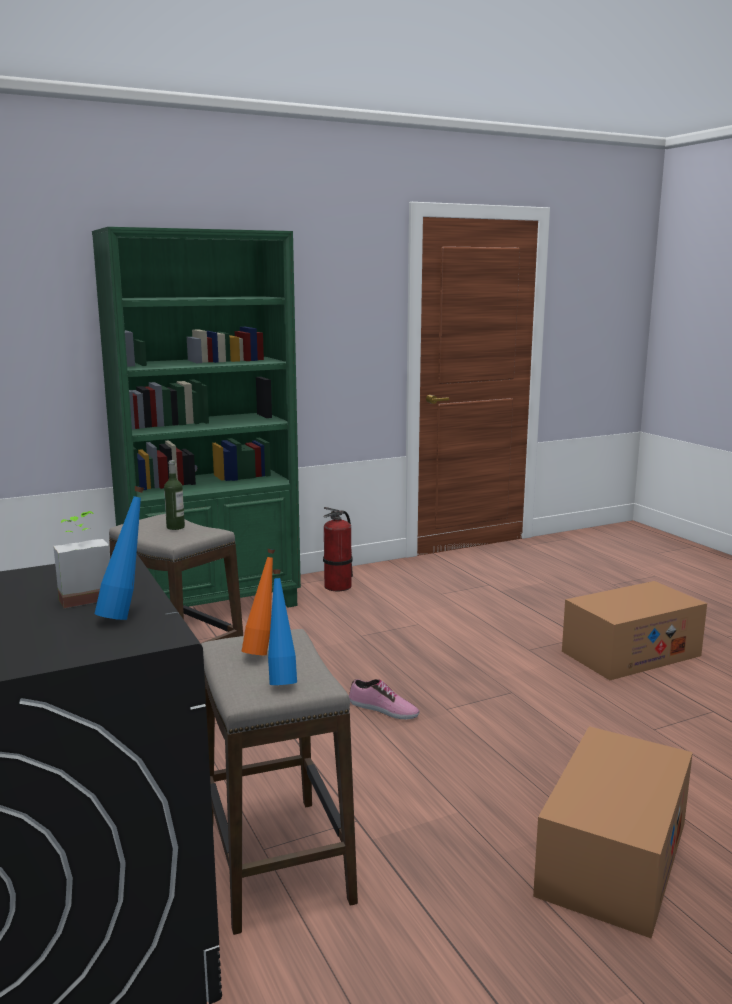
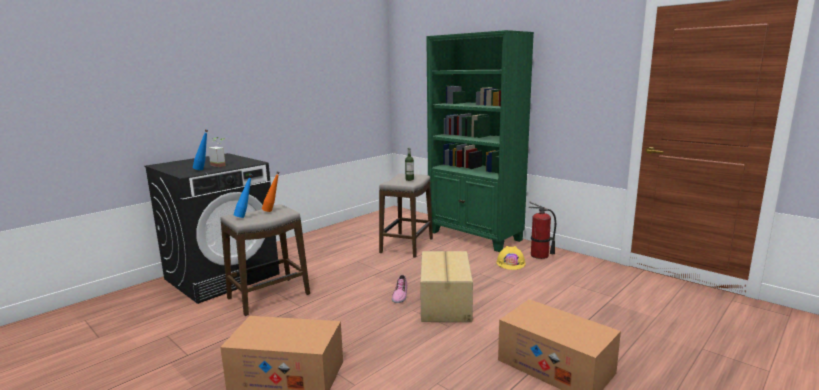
camera: 70 degrees right, 0 degrees up
none -> cardboard box [420,251,473,322]
none -> yellow hard hat [496,246,526,270]

